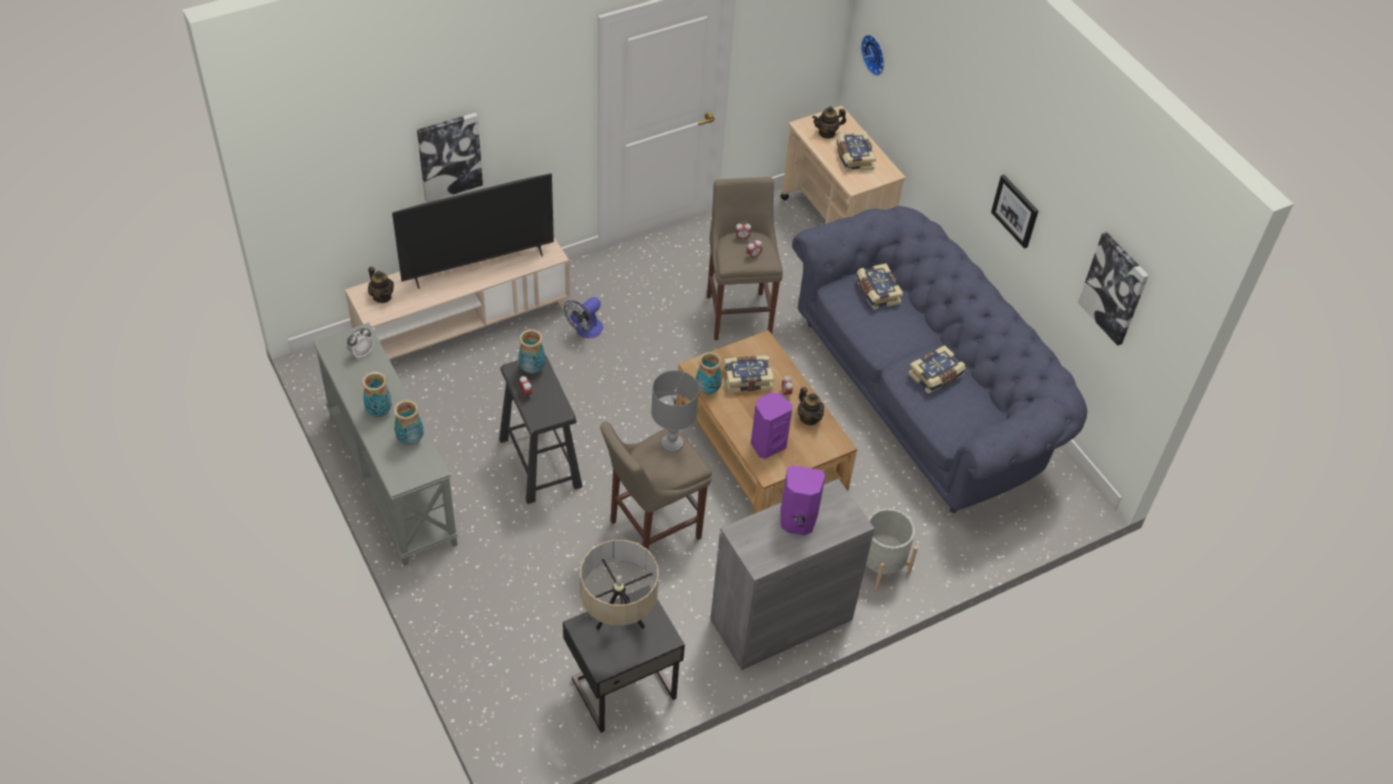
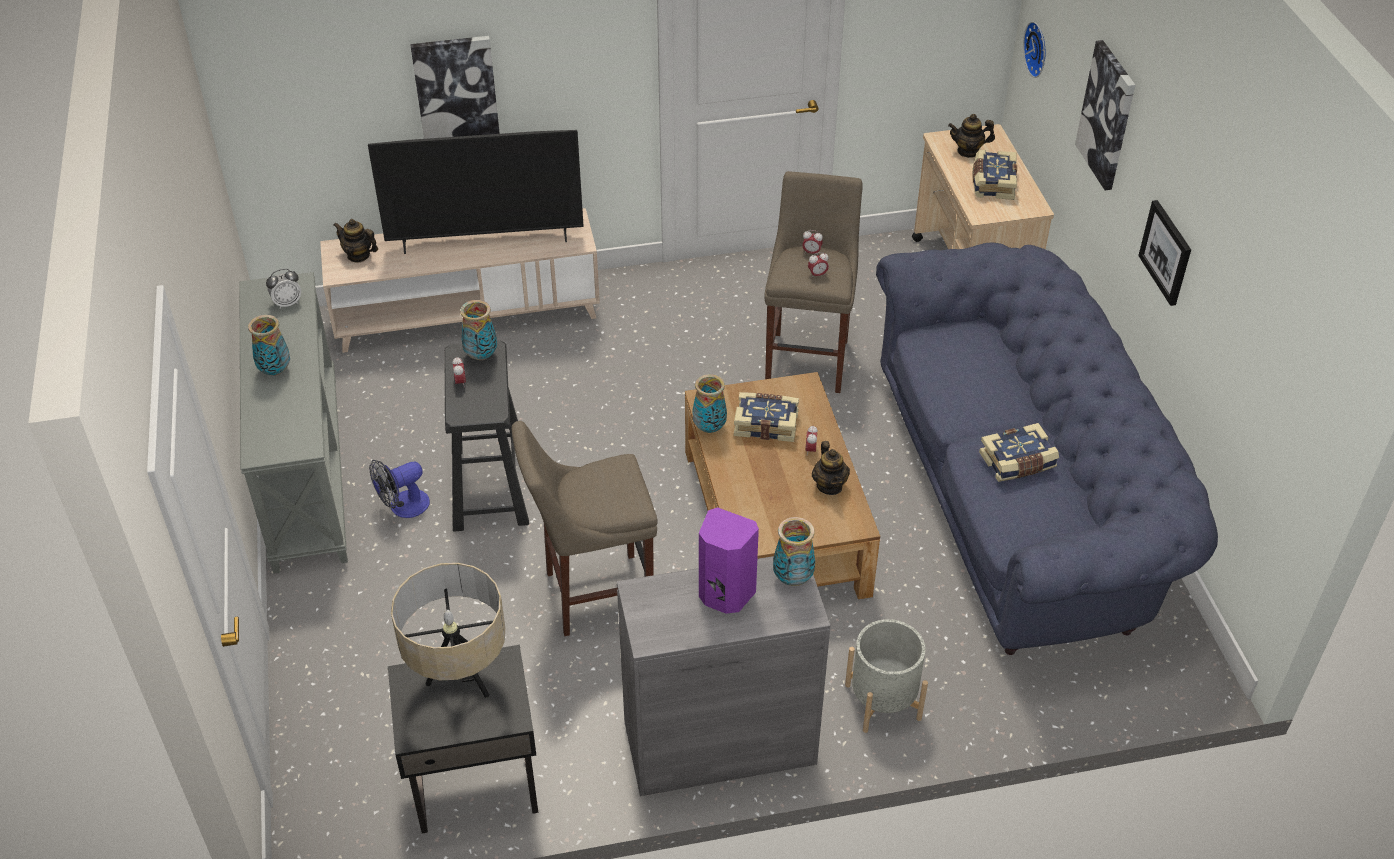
camera: 20 degrees right, 5 degrees down
teapot [368,267,394,303] -> teapot turned 135 degrees clockwise [333,219,378,263]
vase [394,400,424,445] -> vase moved to [773,517,815,586]
fan [564,297,603,338] -> fan moved to [369,460,430,518]
grey table lamp [651,370,699,453] -> none
purple speaker [751,393,793,459] -> none
book [856,263,903,310] -> none
picture [1078,232,1149,346] -> picture moved to [1075,40,1135,190]

